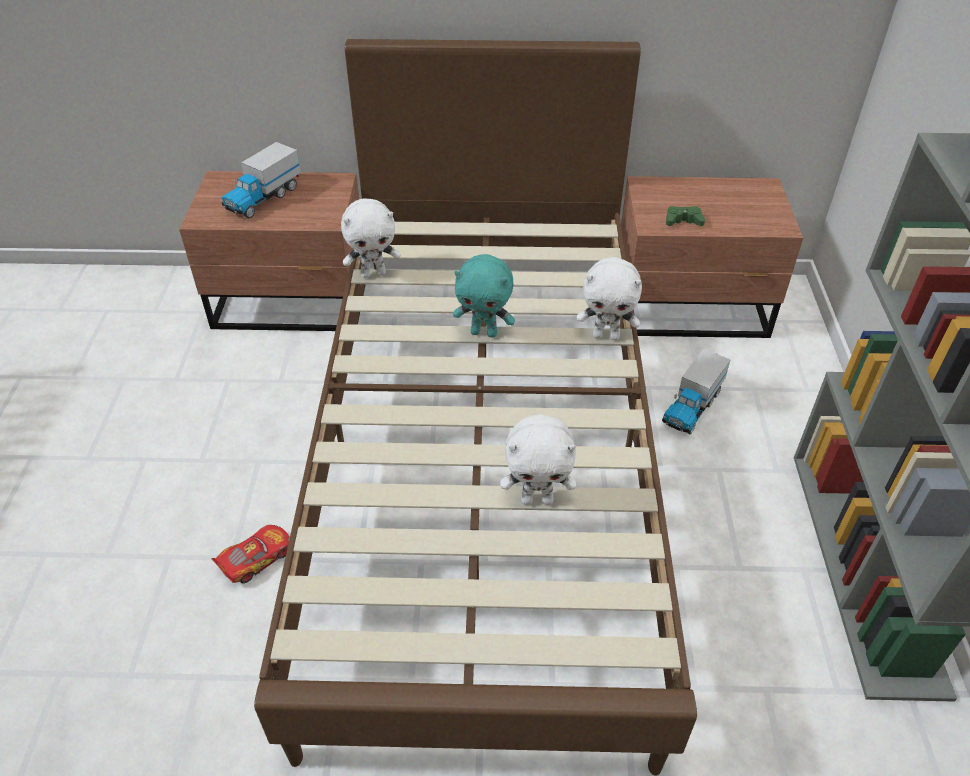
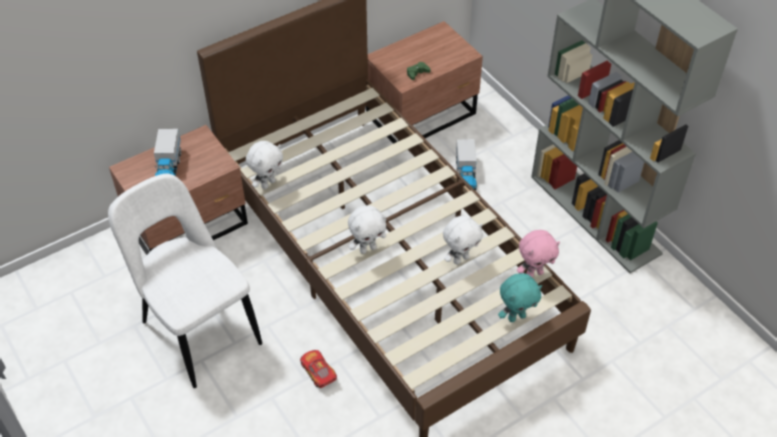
camera: 35 degrees left, 5 degrees up
toy car [212,525,290,583] -> toy car turned 45 degrees counterclockwise [300,350,337,388]
turquoise plush toy [453,254,515,338] -> turquoise plush toy moved to [498,273,542,322]
white plush toy [577,257,642,341] -> white plush toy moved to [348,205,386,254]
none -> white chair [108,174,262,388]
none -> pink plush toy [517,230,560,277]

